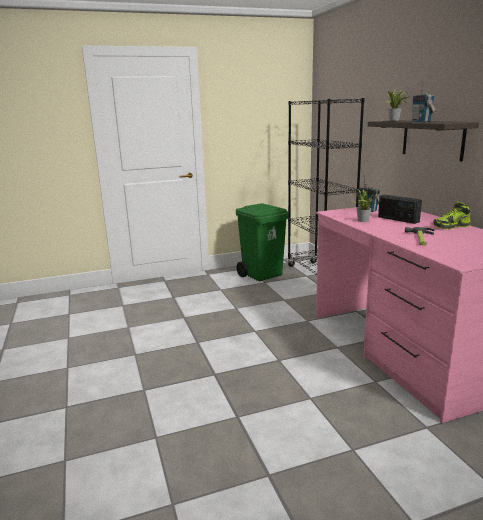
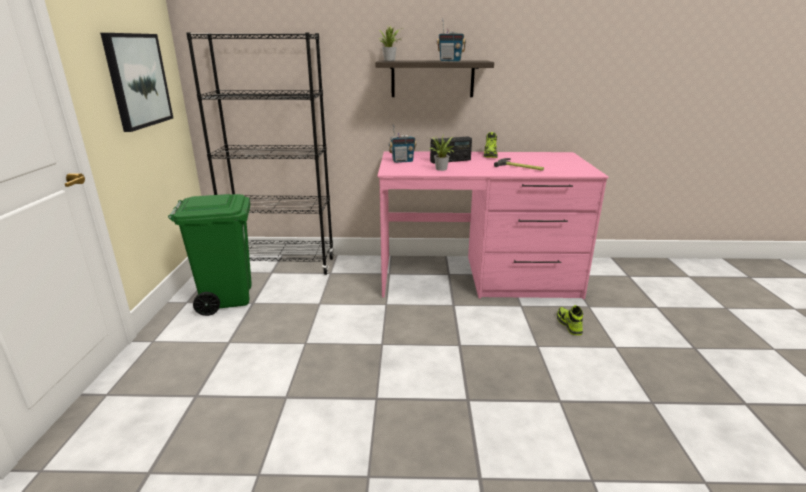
camera: 70 degrees left, 5 degrees up
none -> picture [100,33,173,132]
none -> shoe [557,305,583,335]

